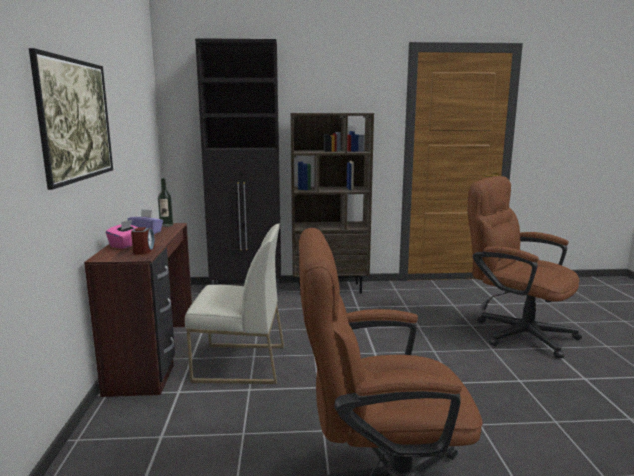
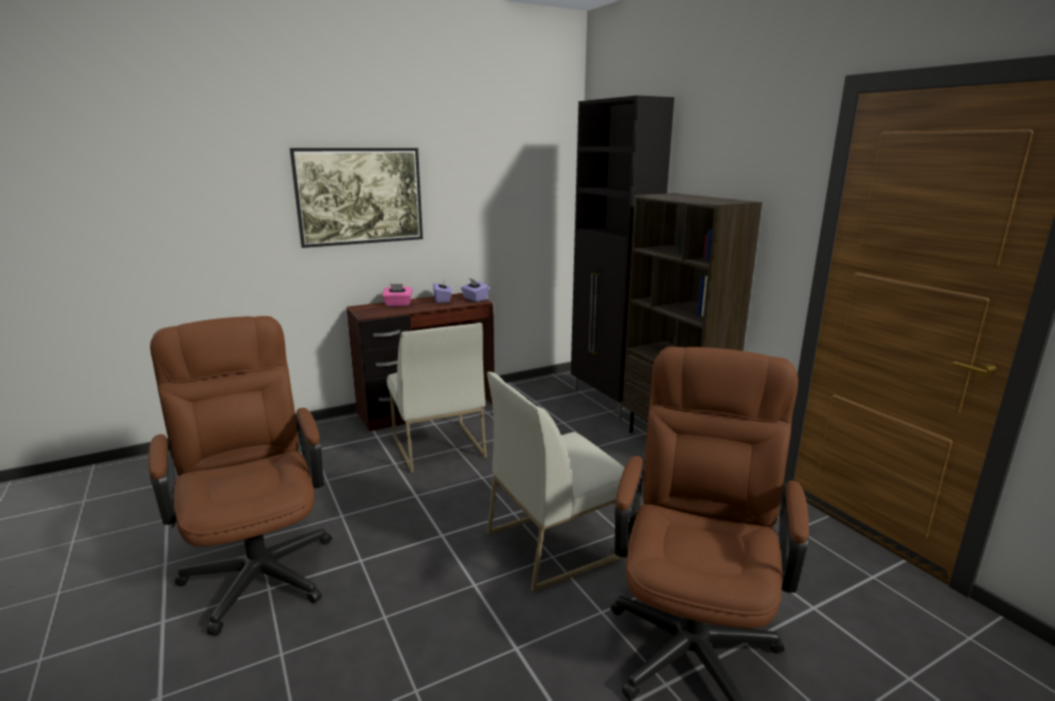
camera: 65 degrees right, 5 degrees up
alarm clock [131,227,155,255] -> none
bottle [158,178,173,227] -> purple tissue box [461,278,489,302]
none -> white chair [487,372,625,592]

